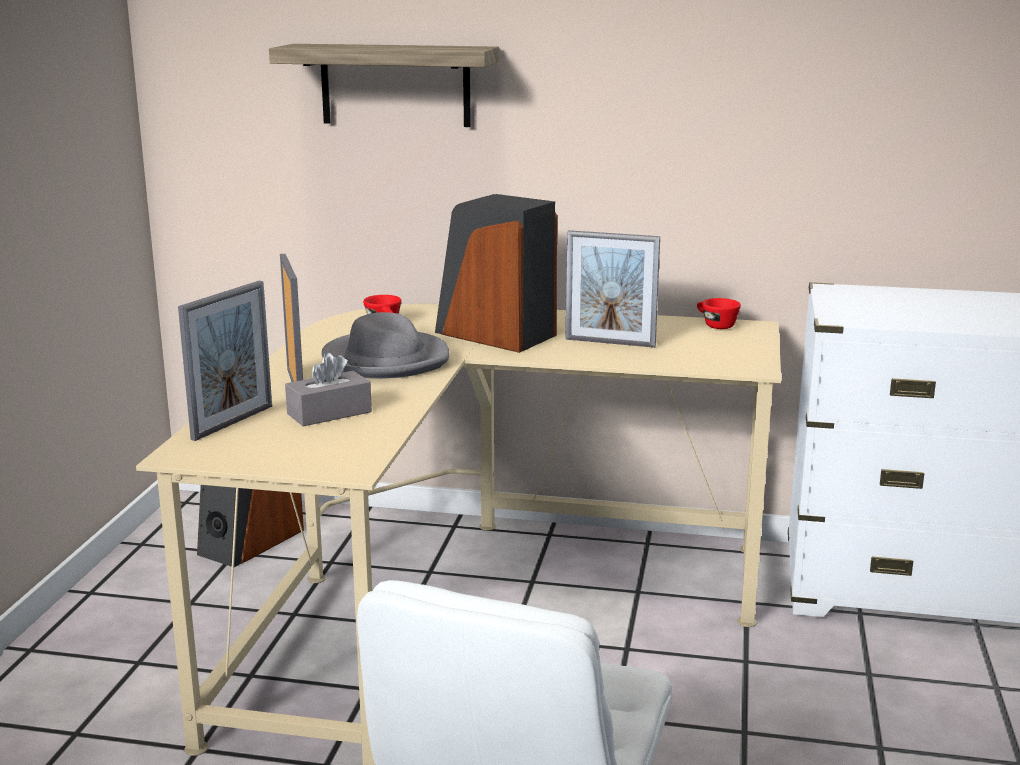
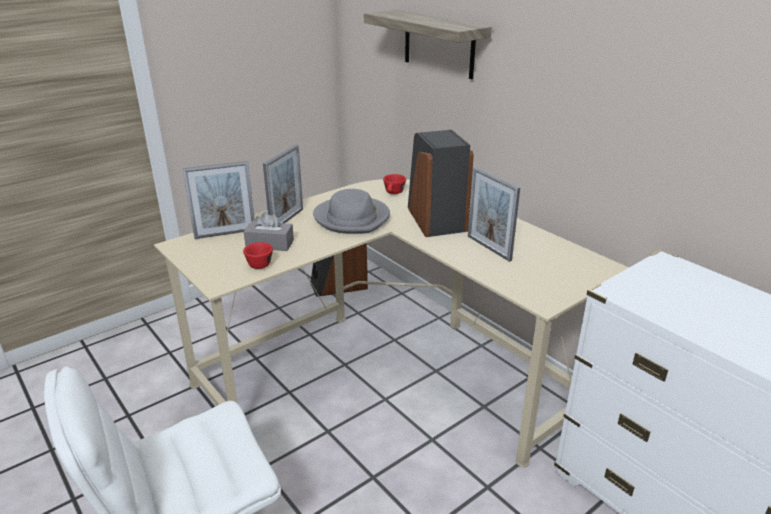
camera: 40 degrees right, 10 degrees up
red cup [697,298,741,329] -> red cup moved to [243,242,273,269]

